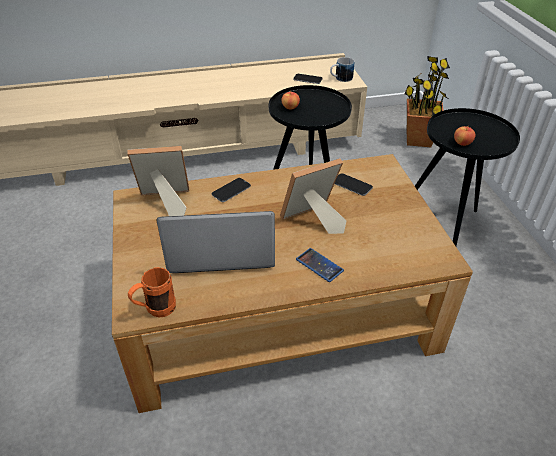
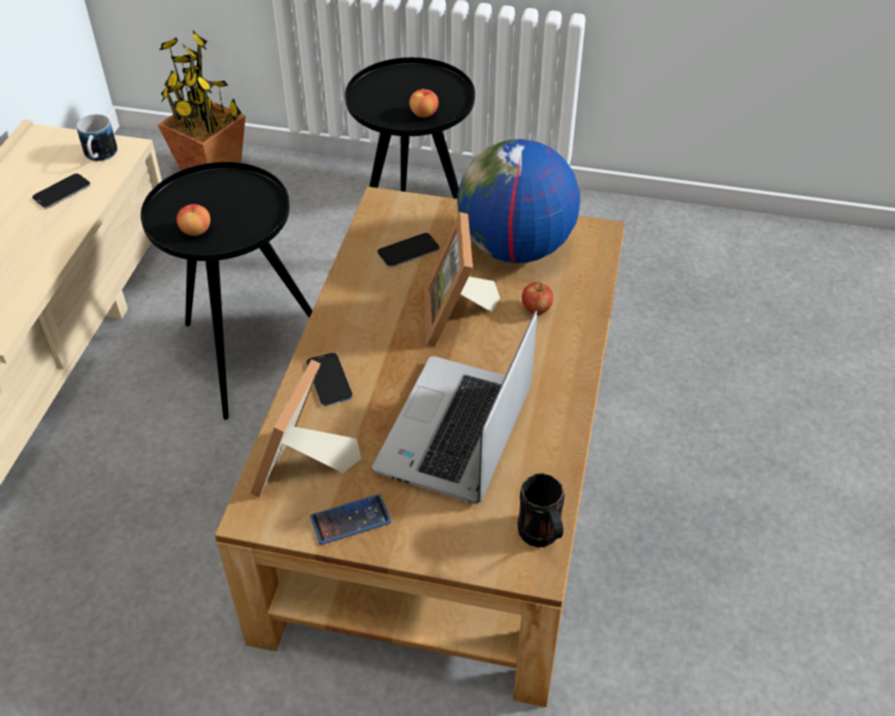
camera: 65 degrees left, 5 degrees up
orange mug [128,267,176,317] -> black mug [518,473,565,547]
phone [296,248,344,282] -> phone moved to [310,494,391,545]
none -> globe [457,139,580,263]
none -> apple [522,282,553,315]

